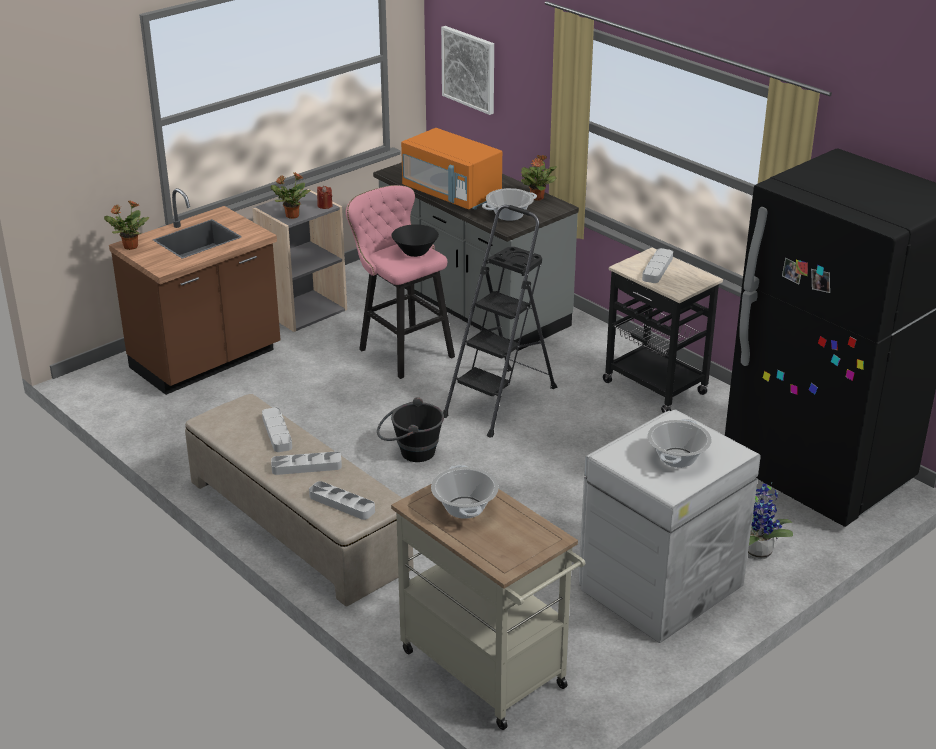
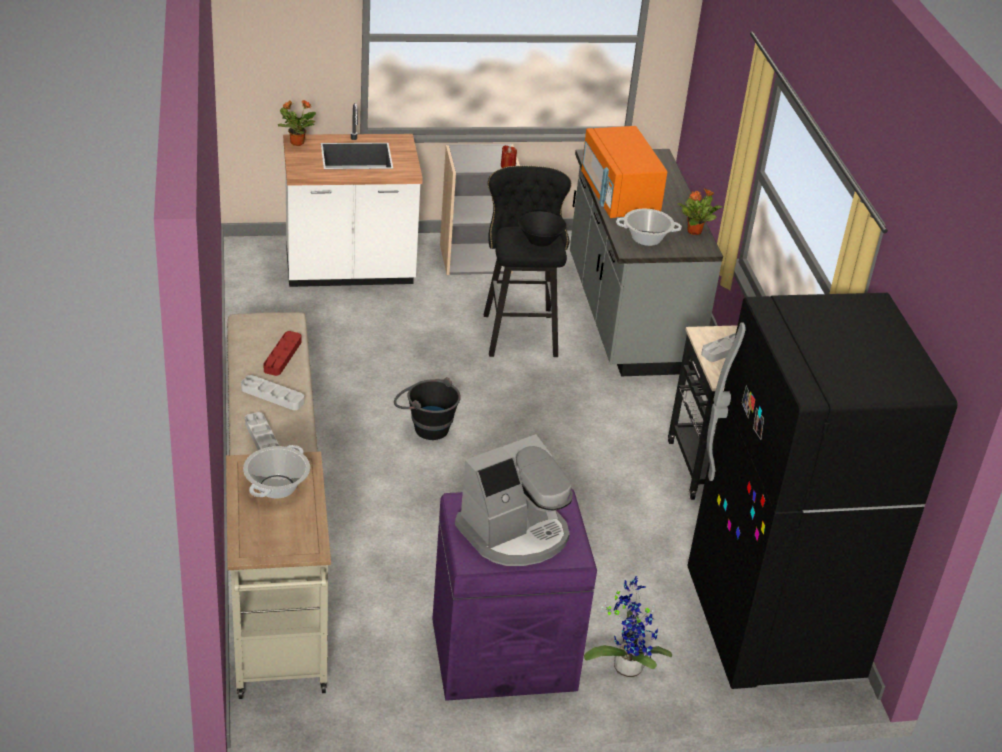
camera: 30 degrees right, 5 degrees up
brown counter [109,188,280,395] -> white counter [283,103,423,287]
grey tray [262,407,292,452] -> red tray [264,331,302,376]
potted plant [271,173,311,219] -> none
pink stool [346,185,455,379] -> black stool [484,166,571,357]
picture [441,26,494,115] -> none
step ladder [443,205,557,437] -> none
white washing machine [579,410,761,643] -> purple washing machine [432,489,597,701]
cooking pot [648,419,712,468] -> coffee machine [455,434,573,566]

